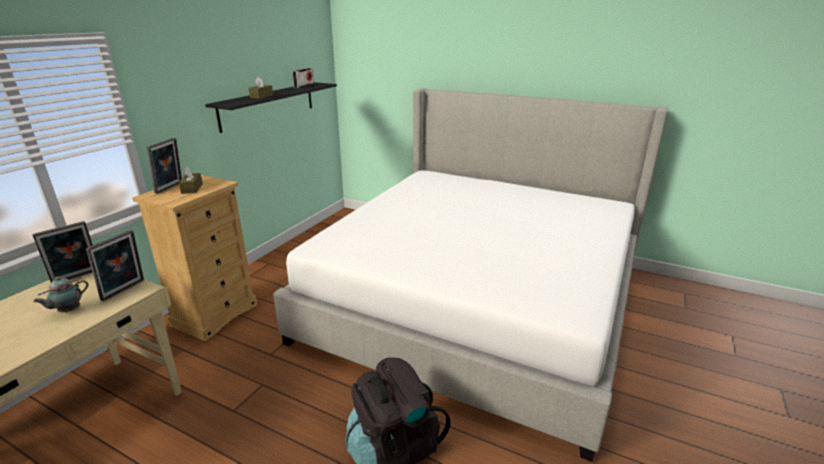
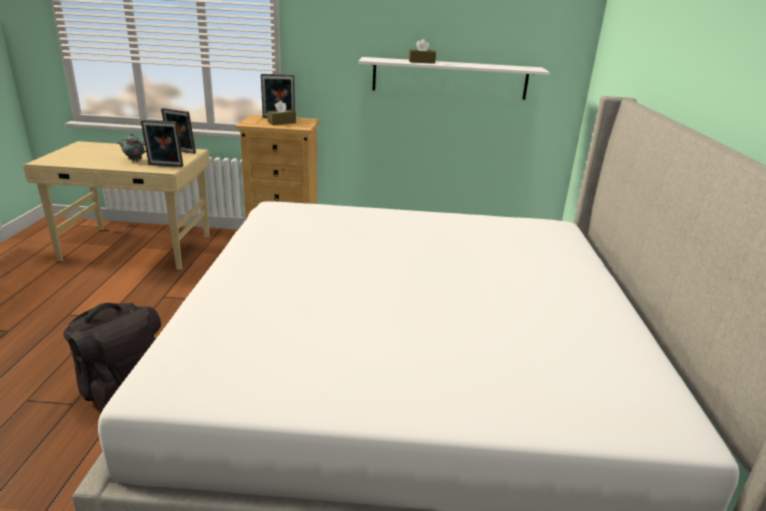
camera: 65 degrees right, 0 degrees up
black shelf [205,82,337,133] -> white shelf [358,57,550,100]
radio [292,68,314,88] -> none

